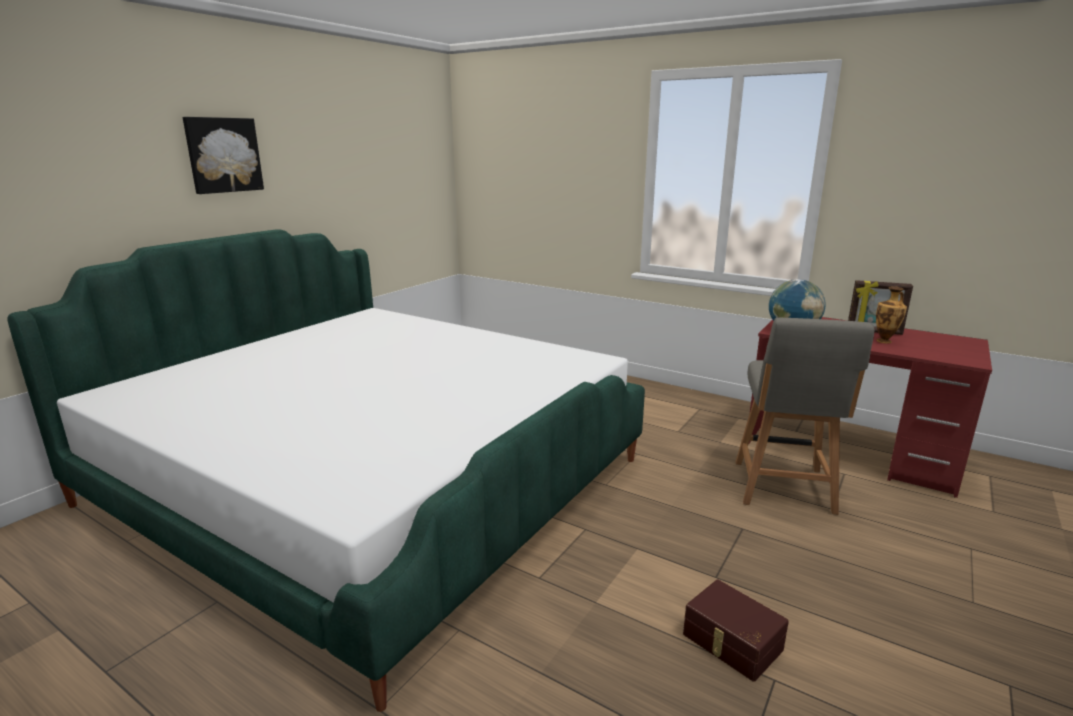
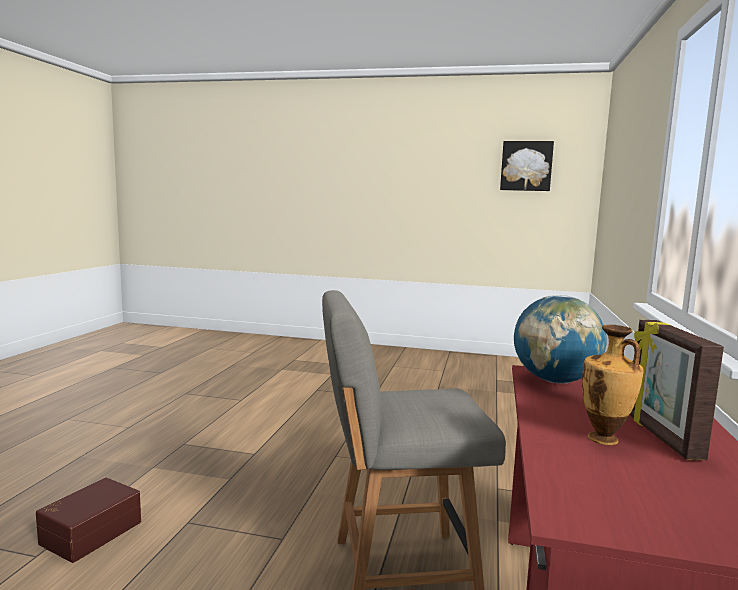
camera: 70 degrees right, 10 degrees down
bed [7,229,645,712] -> none
picture [183,117,264,194] -> picture moved to [500,141,554,191]

